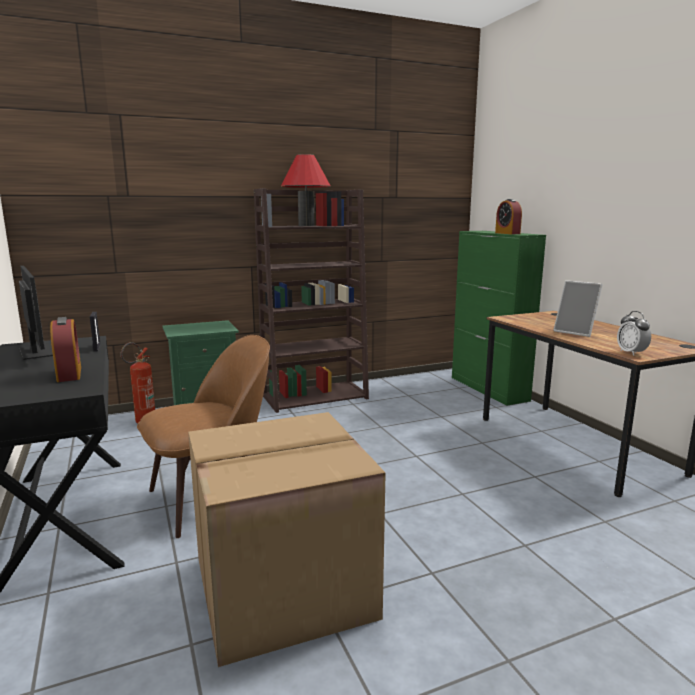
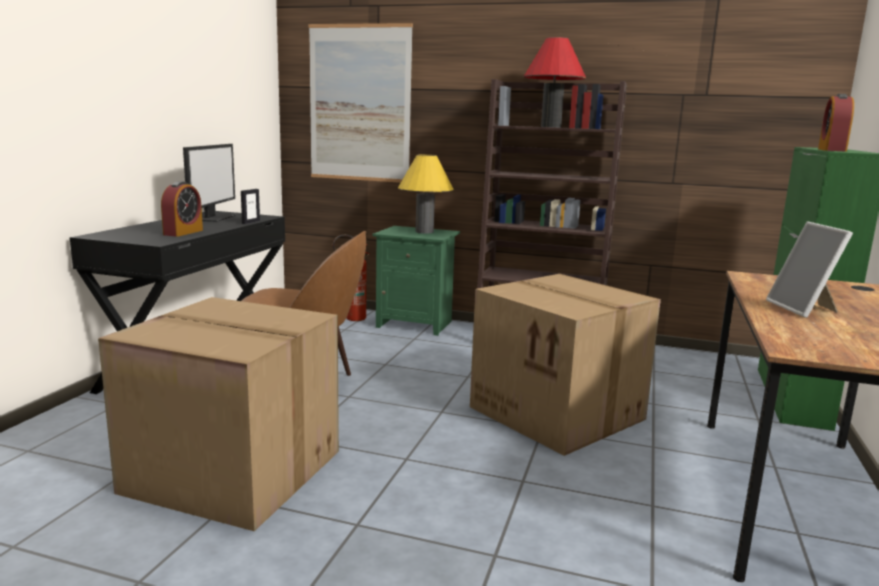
camera: 40 degrees right, 0 degrees up
alarm clock [617,311,651,356] -> none
none -> picture [308,23,413,183]
none -> yellow table lamp [398,154,454,233]
none -> cardboard box [470,274,661,456]

